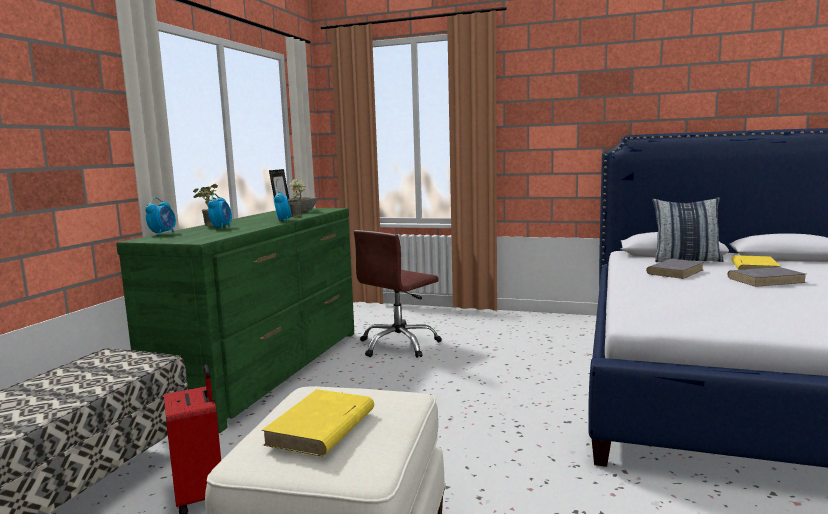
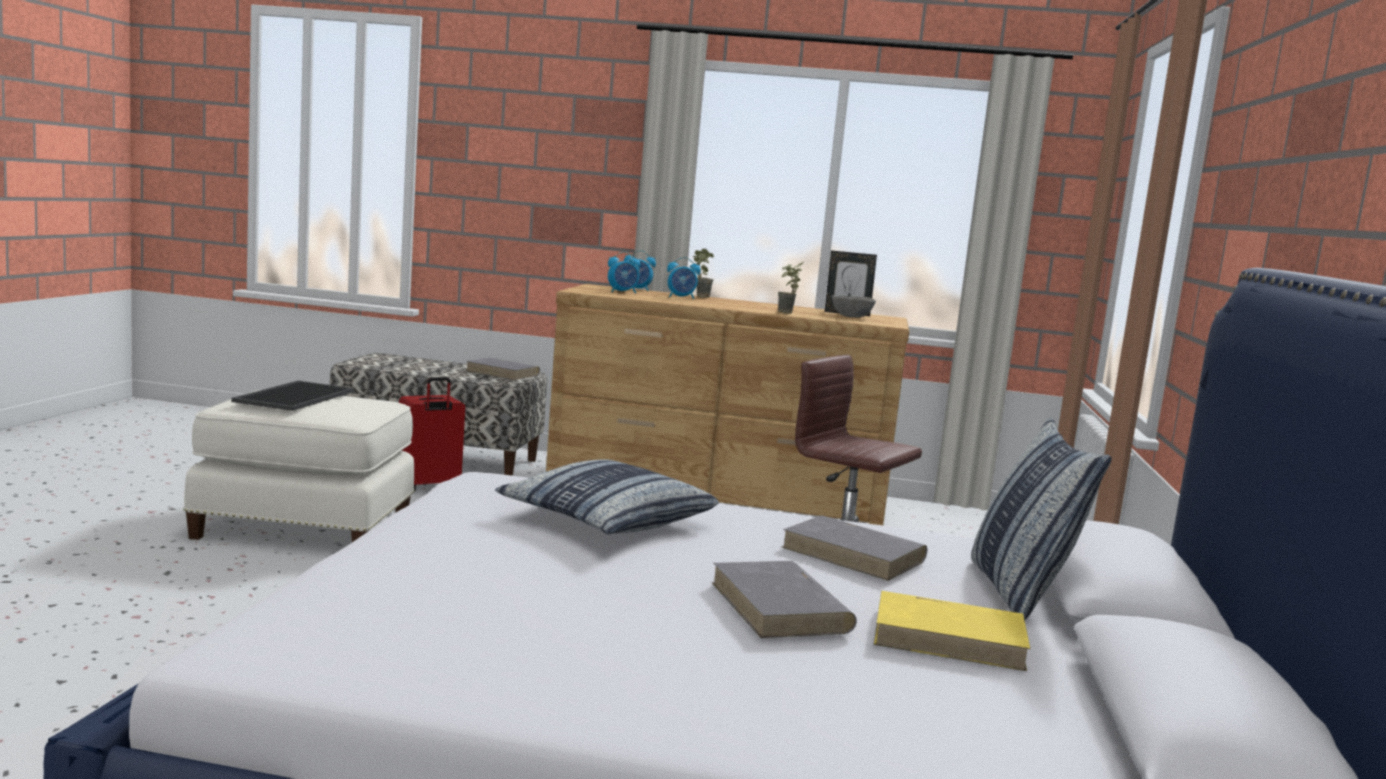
camera: 80 degrees right, 0 degrees up
green dresser [116,208,354,433] -> brown dresser [546,284,909,526]
yellow book [262,389,374,456] -> tray [231,381,354,411]
alarm clock [273,189,292,222] -> alarm clock moved to [608,252,641,294]
none -> grey book [466,358,540,380]
none -> pillow [495,459,719,534]

